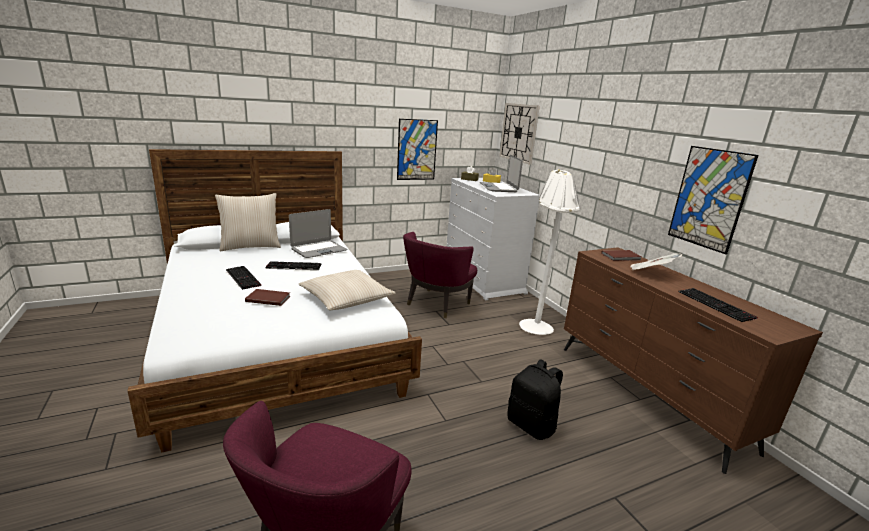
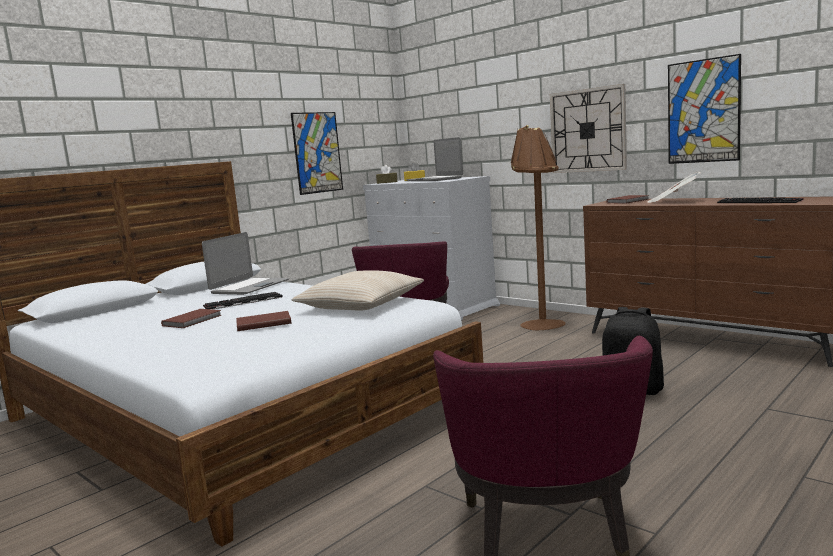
camera: 20 degrees left, 10 degrees down
beige pillow [215,193,281,251] -> none
keyboard [226,266,261,290] -> brown book [161,309,222,328]
wall clock [500,103,540,165] -> wall clock moved to [550,84,627,173]
white floor lamp [519,169,580,335] -> brown floor lamp [511,125,566,330]

